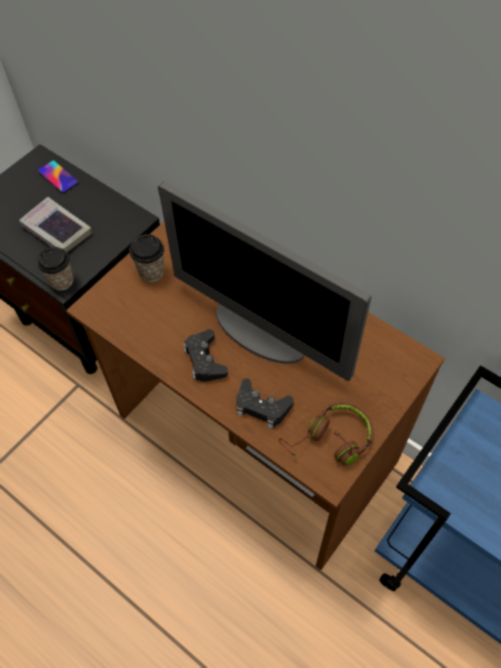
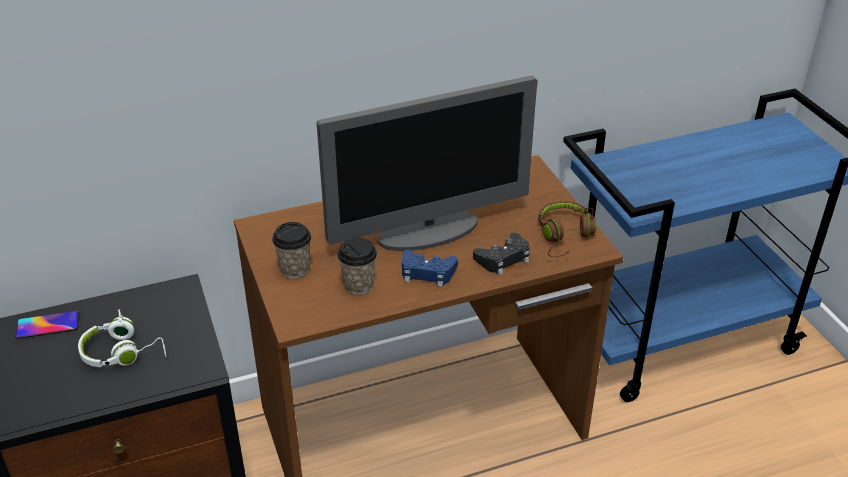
camera: 60 degrees left, 20 degrees down
book [19,197,92,252] -> white headphones [78,309,166,367]
cup [38,247,74,290] -> cup moved to [337,237,377,295]
black game controller [183,329,228,382] -> blue game controller [402,250,458,287]

